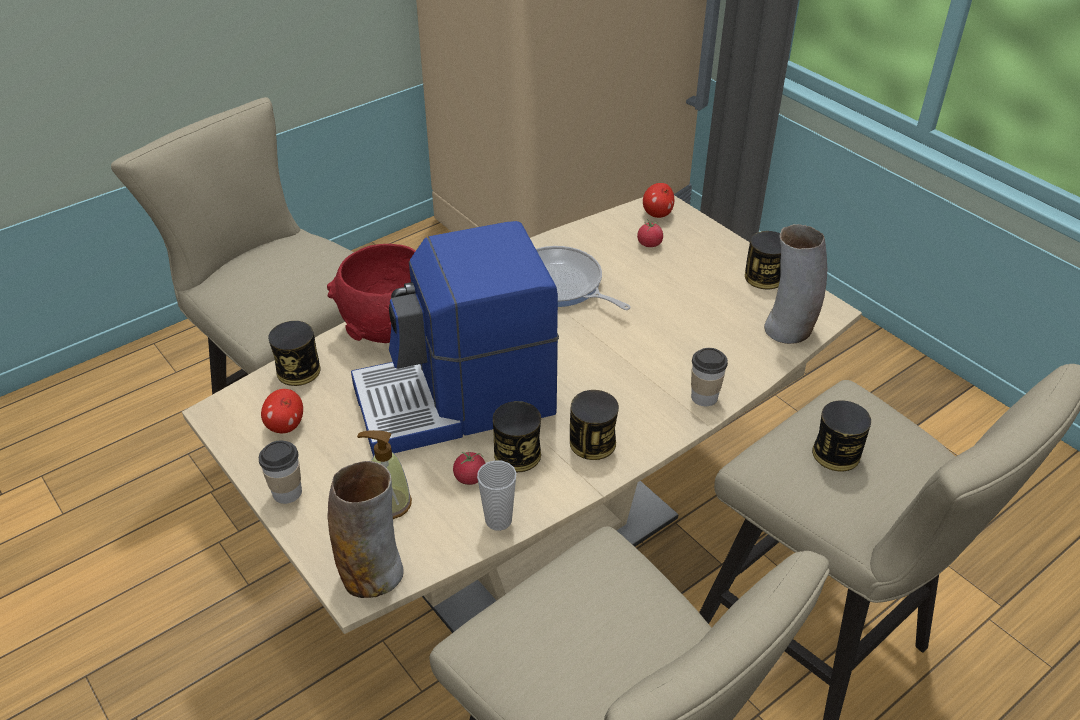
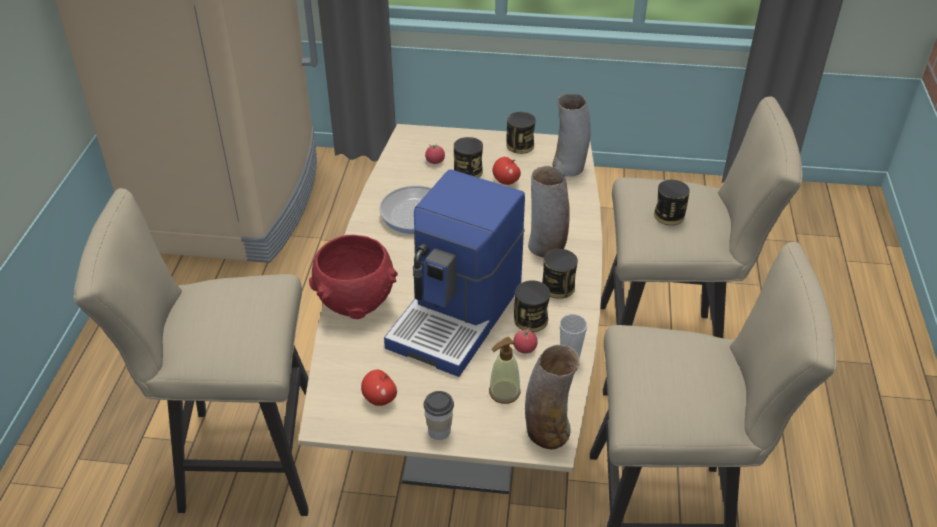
camera: 45 degrees left, 0 degrees up
can [268,321,320,386] -> can moved to [454,137,483,178]
apple [643,183,674,218] -> apple moved to [493,157,521,185]
cup [691,348,728,406] -> none
none -> vase [528,166,570,257]

